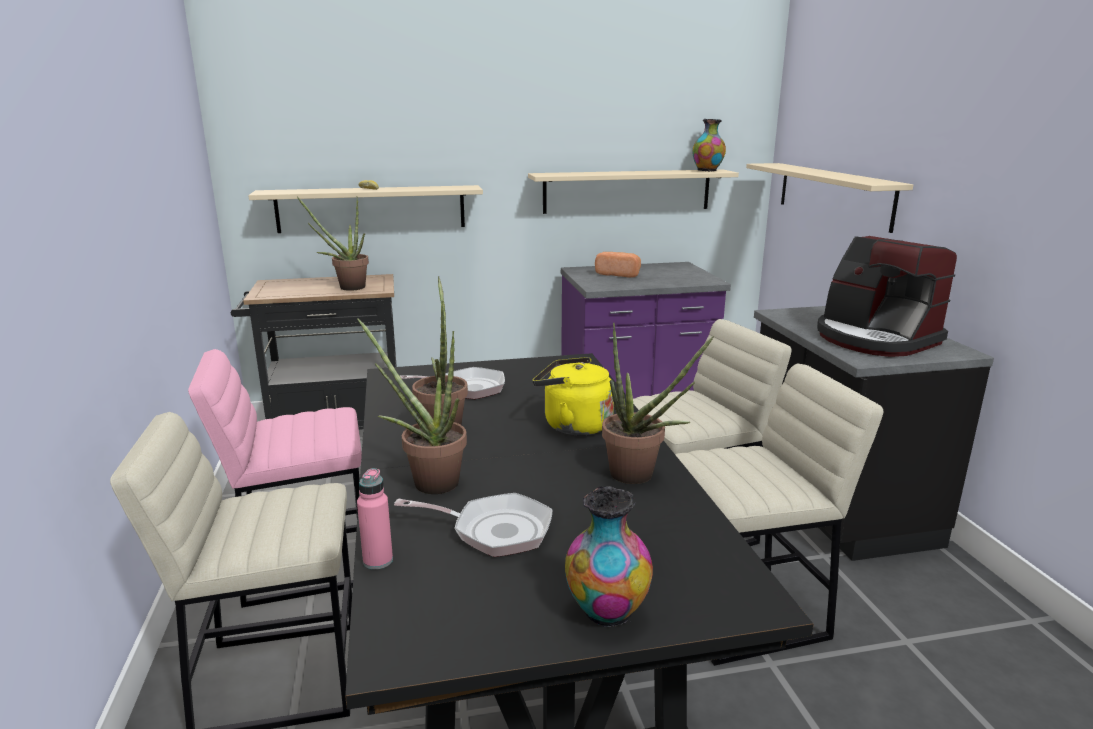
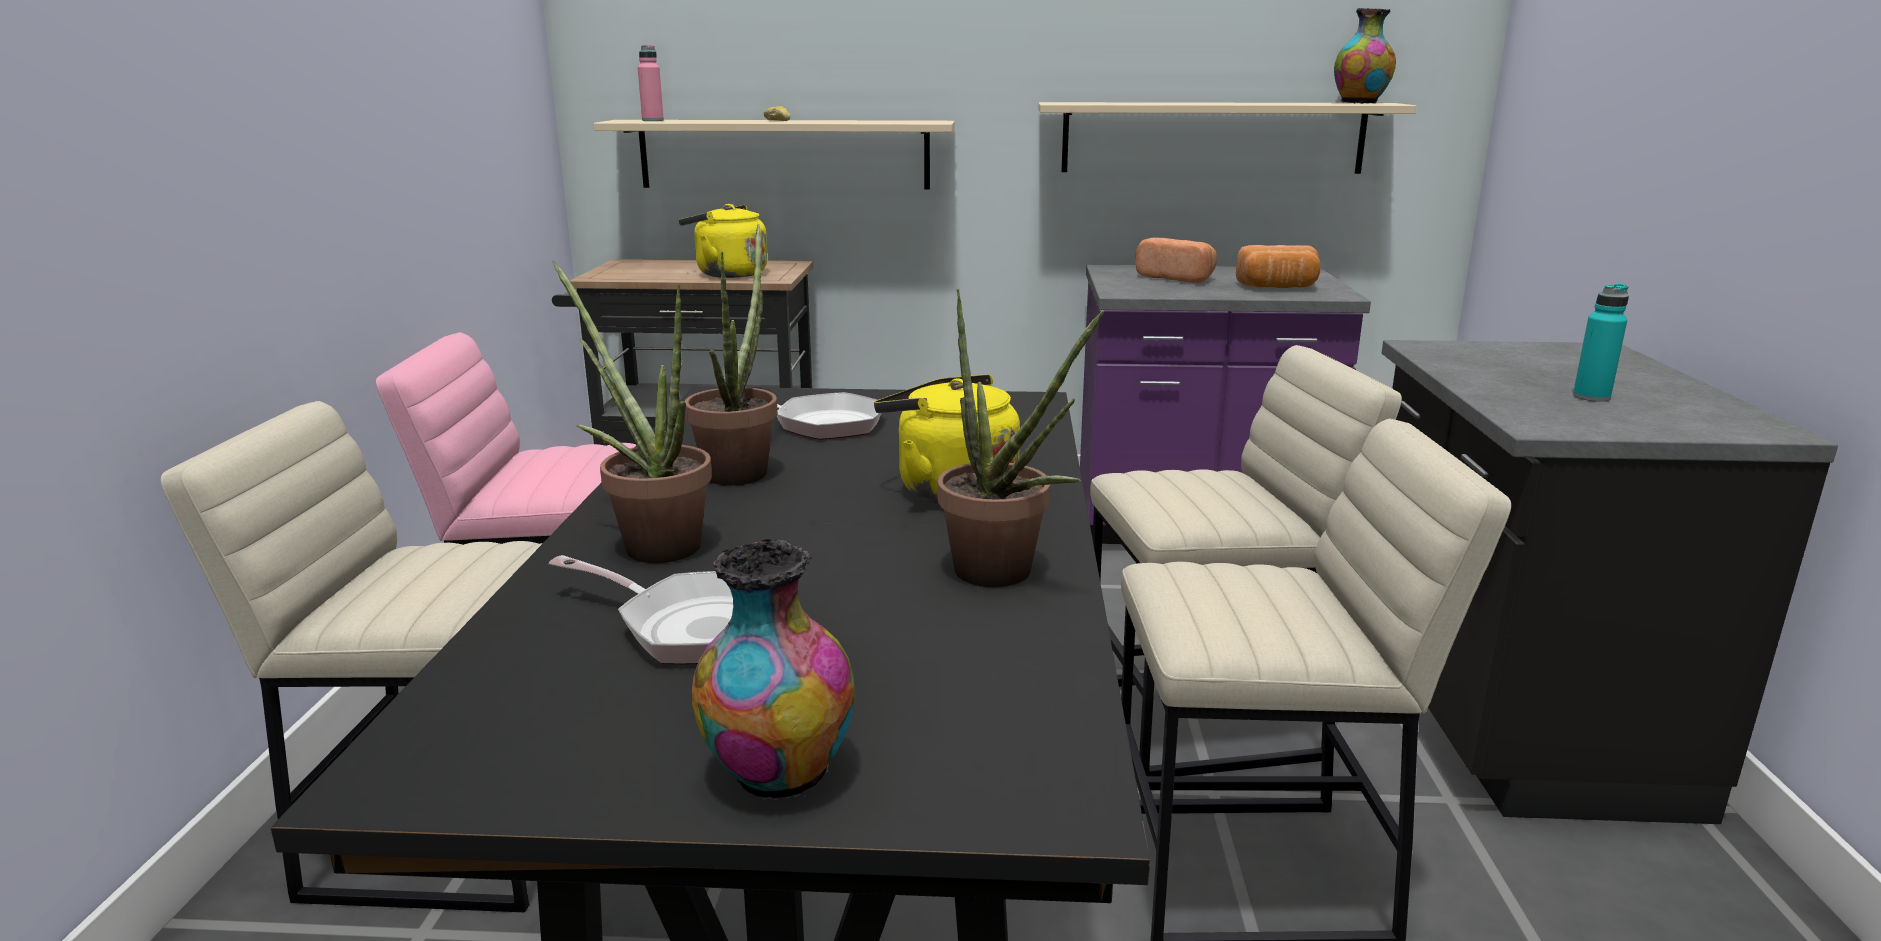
camera: 15 degrees right, 0 degrees up
potted plant [297,196,369,291] -> yellow kettle [679,204,768,278]
pink bottle [357,468,393,570] -> pink bottle moved to [638,45,664,121]
beige shelf [746,163,913,233] -> none
coffee machine [817,236,957,357] -> turquoise bottle [1573,284,1629,402]
none -> bread [1236,245,1320,288]

